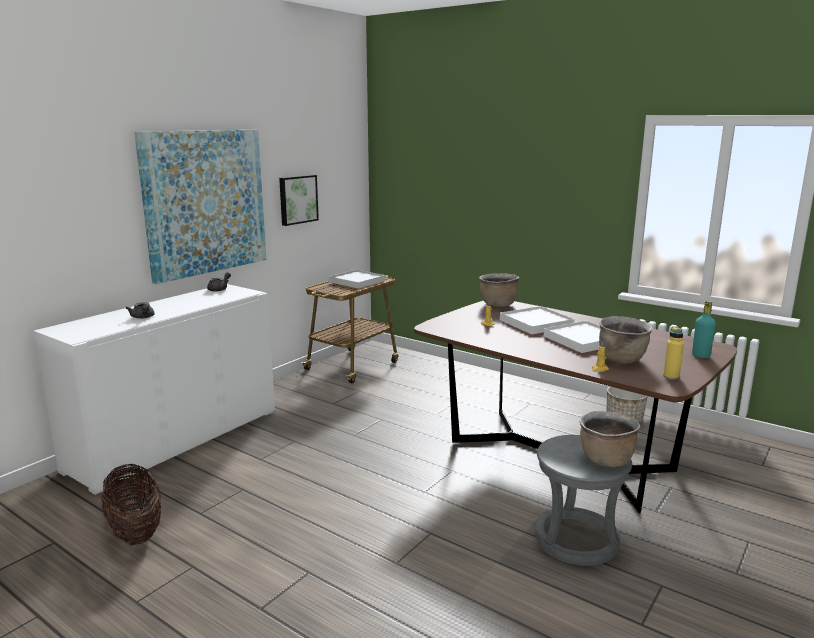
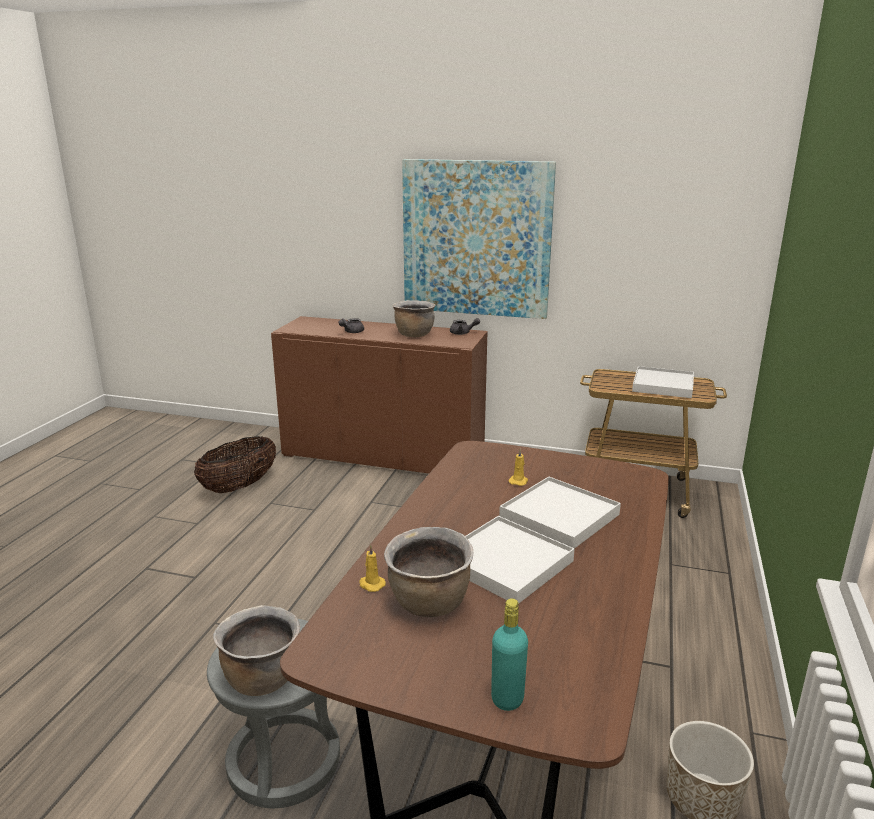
camera: 70 degrees right, 5 degrees up
white cabinet [33,284,275,495] -> brown cabinet [271,316,488,473]
picture [279,175,319,226] -> none
brown cooking pot [479,273,519,307] -> brown cooking pot moved to [392,300,435,337]
yellow bottle [663,326,684,380] -> none

